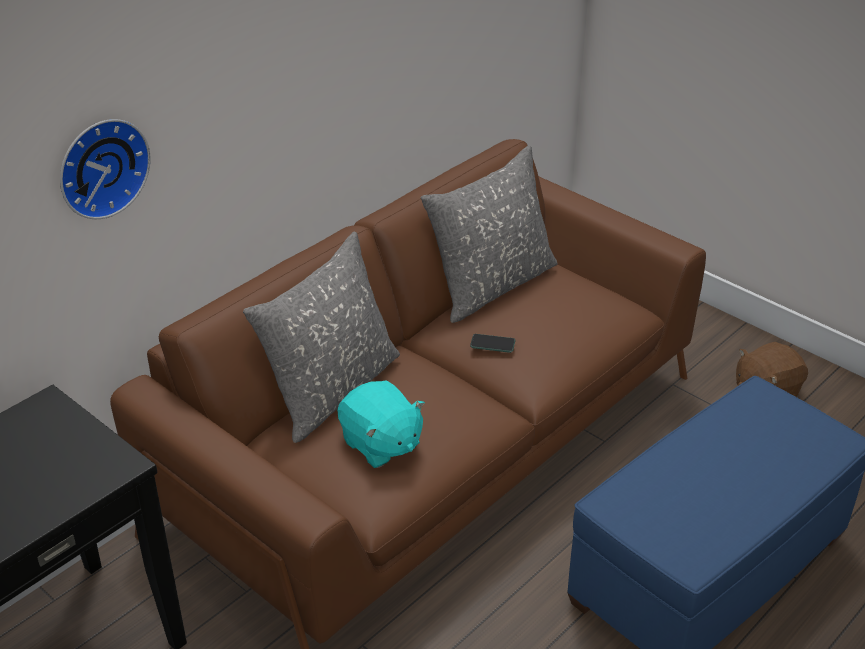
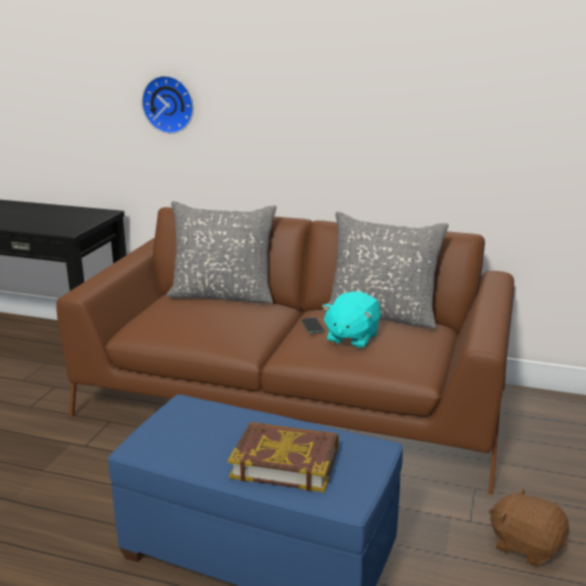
camera: 65 degrees right, 15 degrees down
turquoise plush toy [337,380,425,468] -> turquoise plush toy moved to [322,291,381,348]
none -> book [228,422,339,492]

